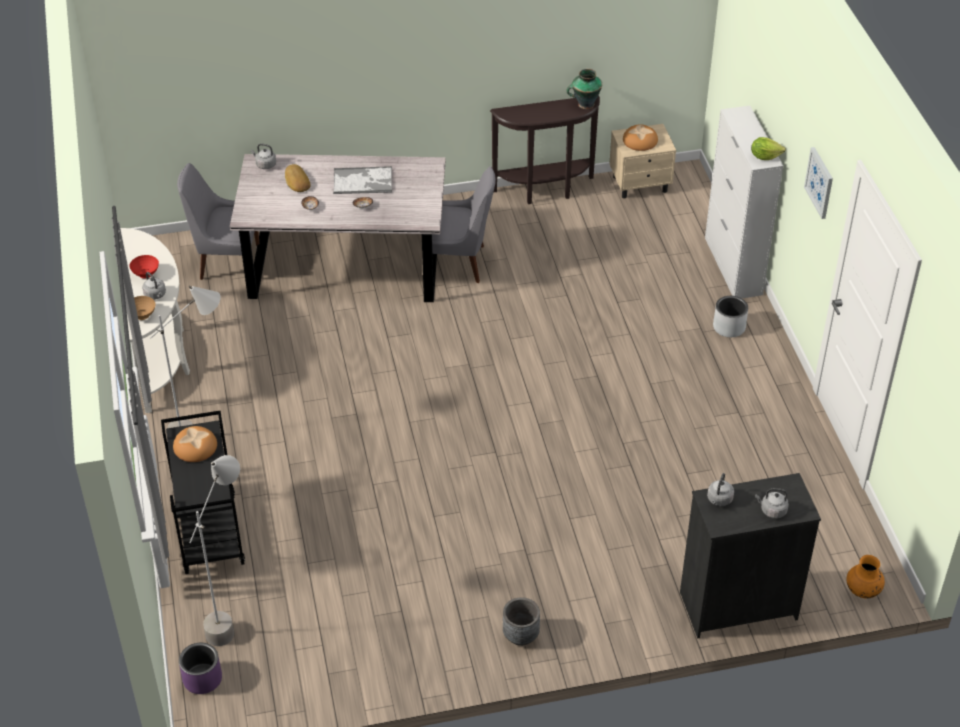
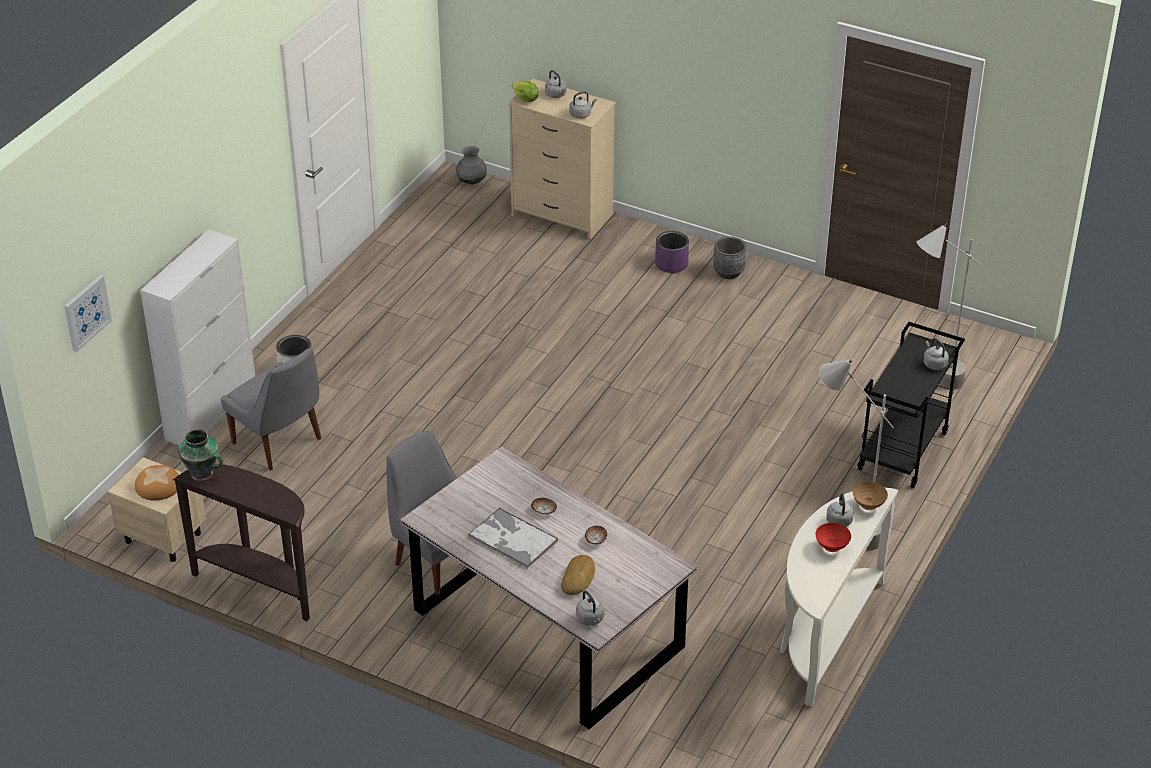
camera: 140 degrees left, 5 degrees down
bread [173,426,217,462] -> none
grey chair [177,163,259,280] -> grey chair moved to [221,347,321,471]
purple planter [179,643,222,694] -> purple planter moved to [655,231,689,273]
black dresser [680,473,821,638] -> beige dresser [508,79,616,240]
lettuce [751,137,786,160] -> lettuce moved to [511,81,539,102]
picture [804,147,833,219] -> picture moved to [65,275,112,352]
orange vase [846,555,885,599] -> grey vase [456,146,487,184]
none -> grey kettle [923,338,949,370]

